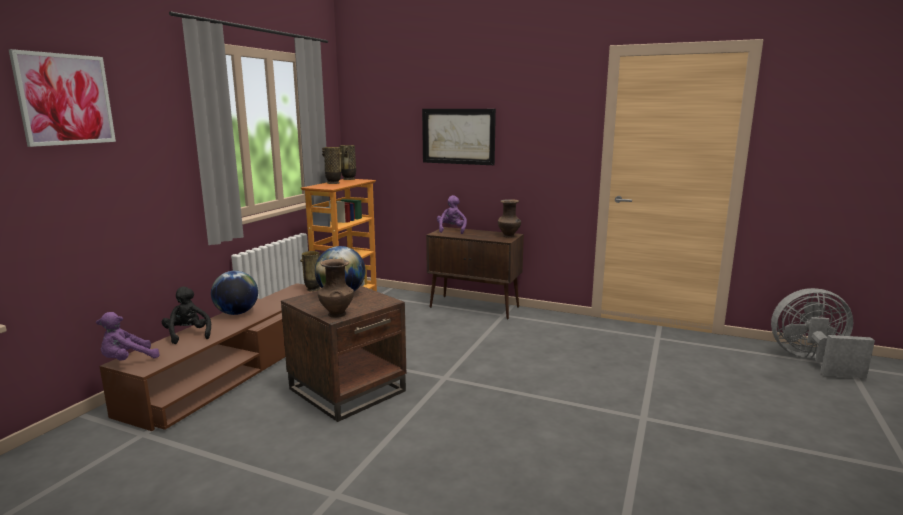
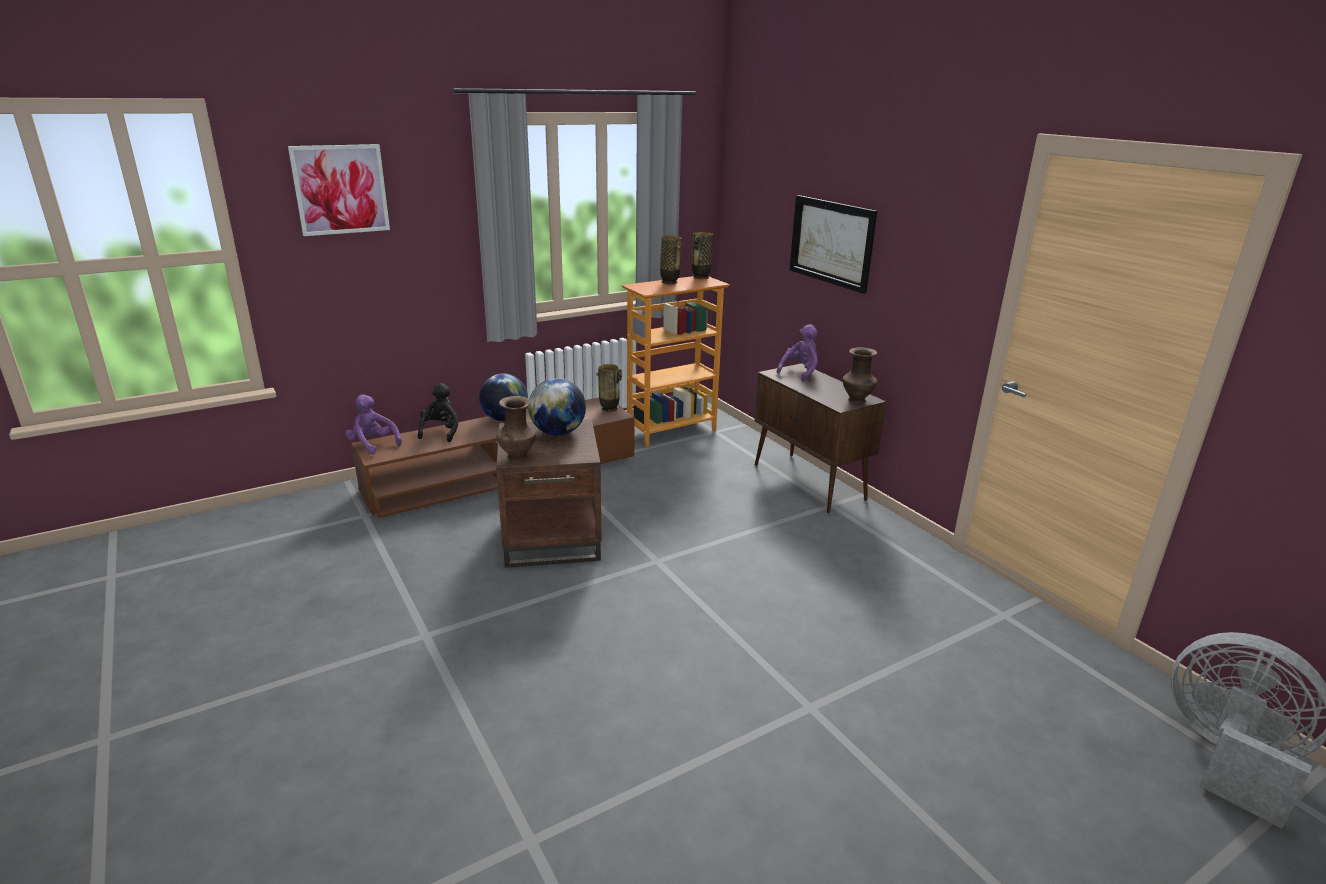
camera: 35 degrees right, 10 degrees up
purple plush toy [96,312,160,361] -> purple plush toy turned 45 degrees clockwise [345,395,402,455]

